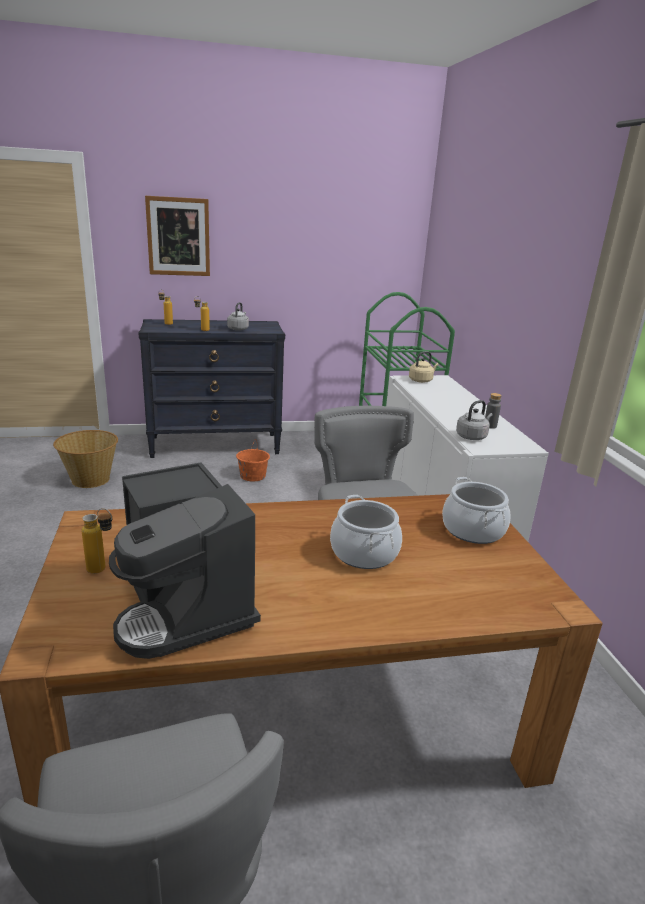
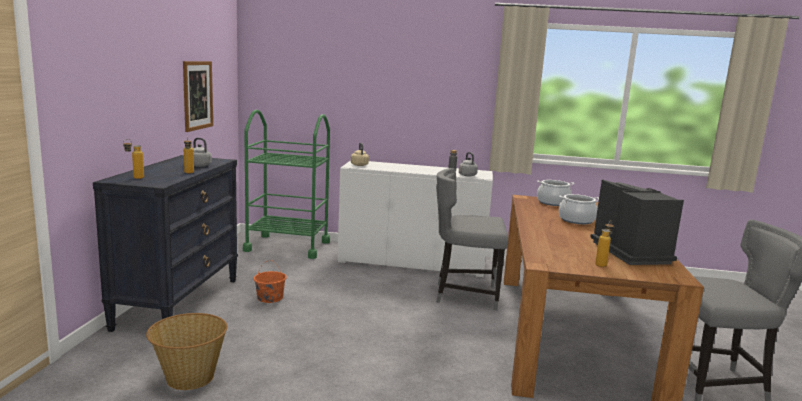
camera: 70 degrees left, 10 degrees down
coffee machine [109,462,261,659] -> coffee machine turned 90 degrees counterclockwise [590,179,684,265]
picture [145,196,210,276] -> picture moved to [183,61,213,132]

